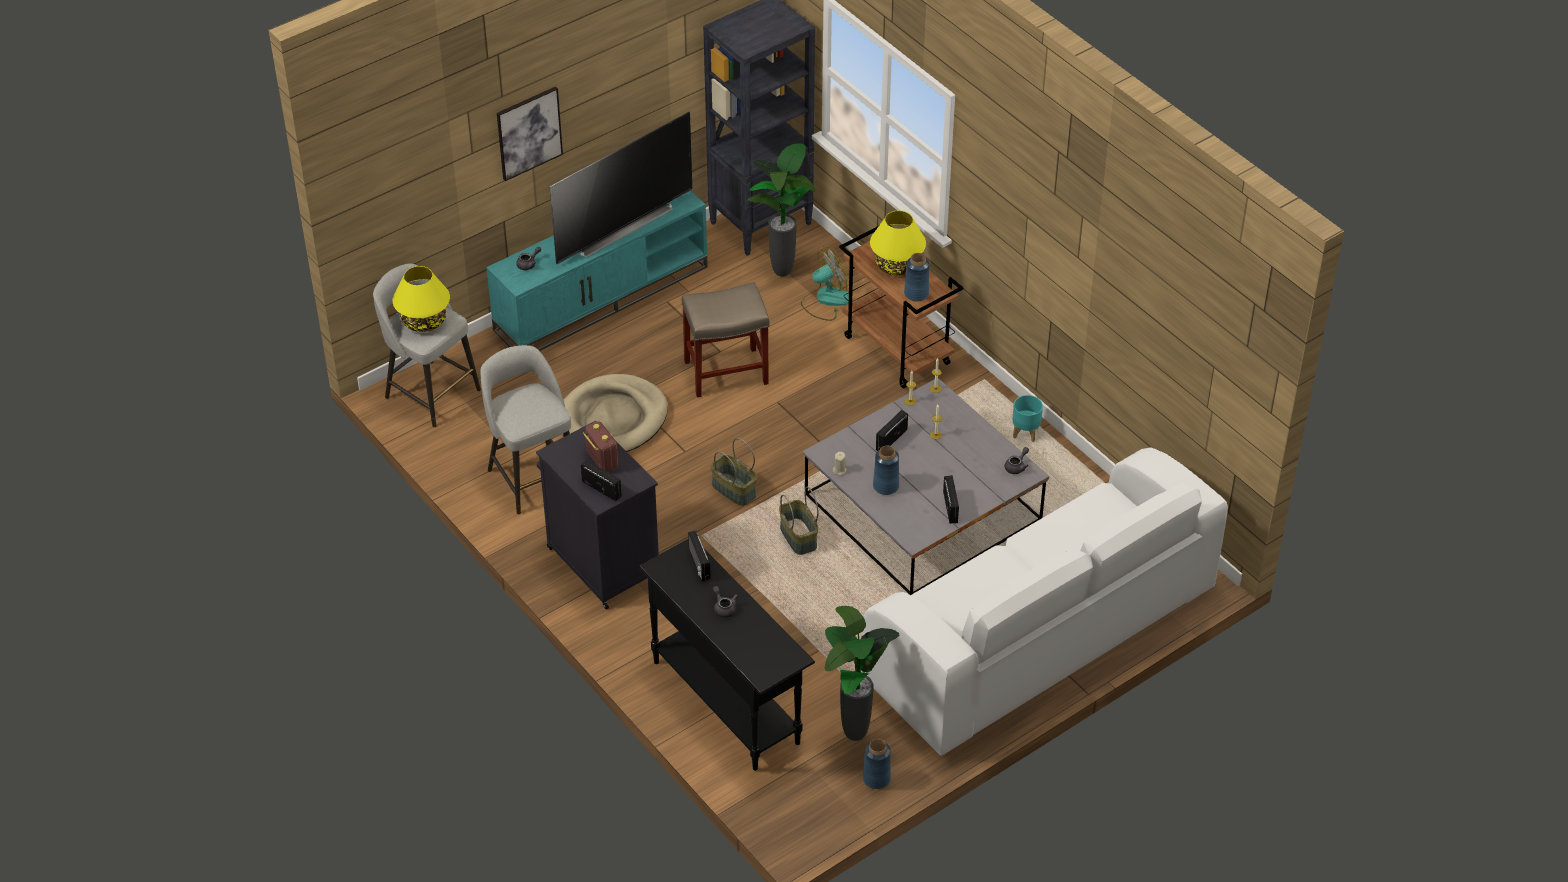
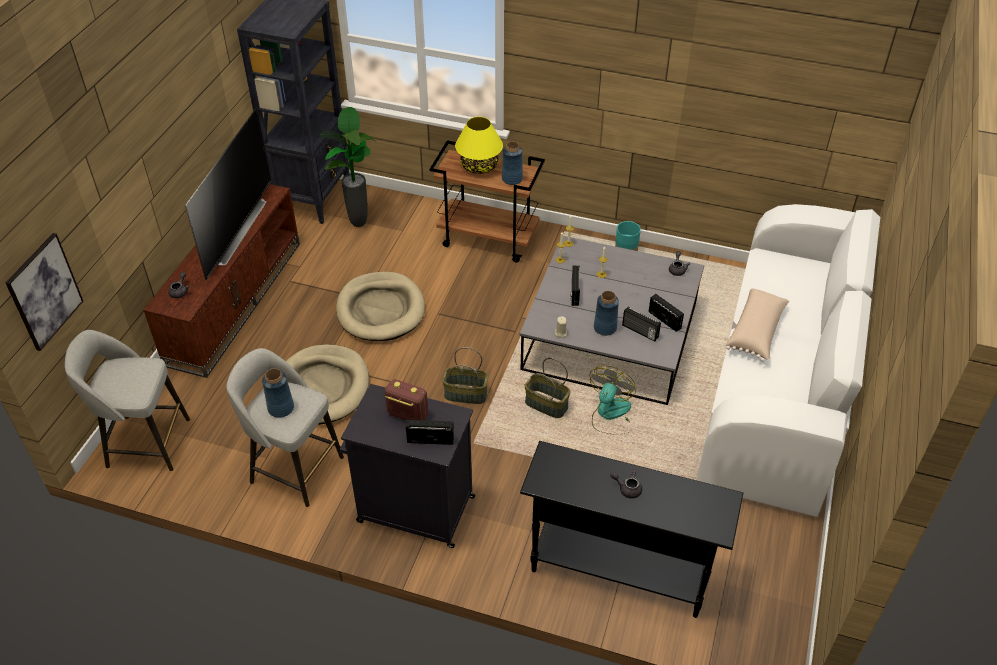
camera: 35 degrees left, 0 degrees up
yellow table lamp [393,266,450,332] -> none
turquoise tv stand [486,191,708,351] -> brown tv stand [144,184,300,378]
picture [497,86,563,181] -> picture moved to [6,233,83,351]
beige stool [682,282,769,398] -> beige dog bed [336,272,425,341]
radio [688,530,711,581] -> radio moved to [622,306,661,342]
fan [801,246,849,321] -> fan moved to [590,365,636,435]
potted plant [825,606,899,741] -> none
blue vase [863,739,891,789] -> blue vase moved to [262,369,294,418]
none -> beige pillow [726,288,790,362]

